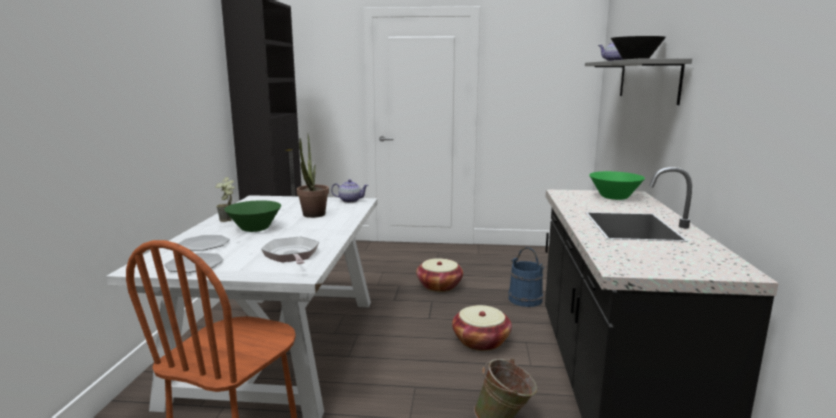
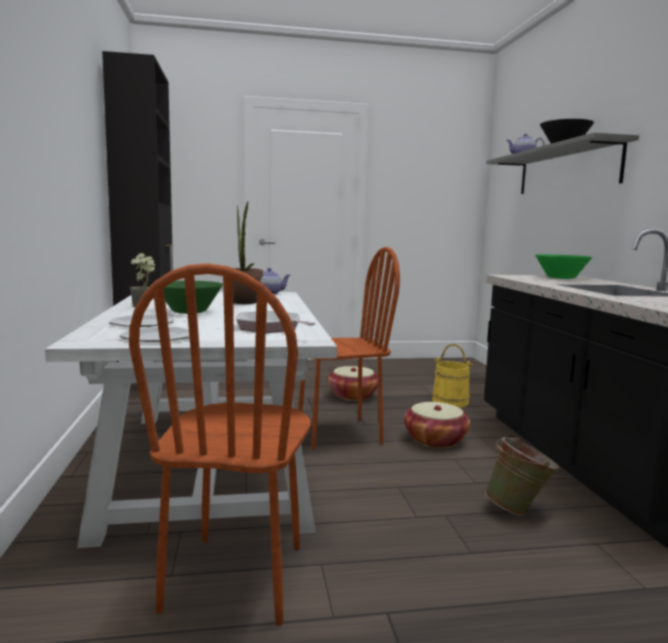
camera: 15 degrees left, 5 degrees down
blue bucket [508,247,545,307] -> yellow bucket [432,344,473,408]
none -> brown chair [298,247,400,450]

